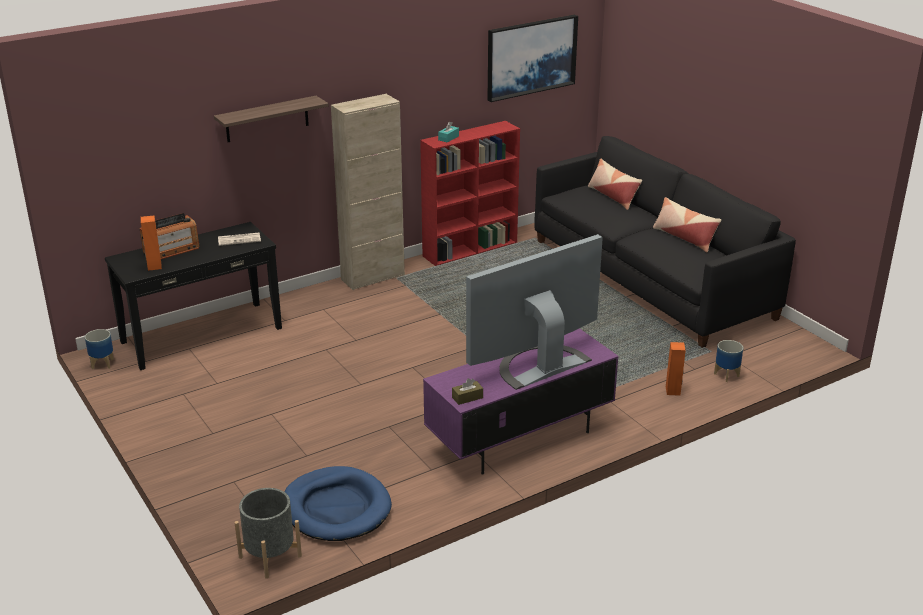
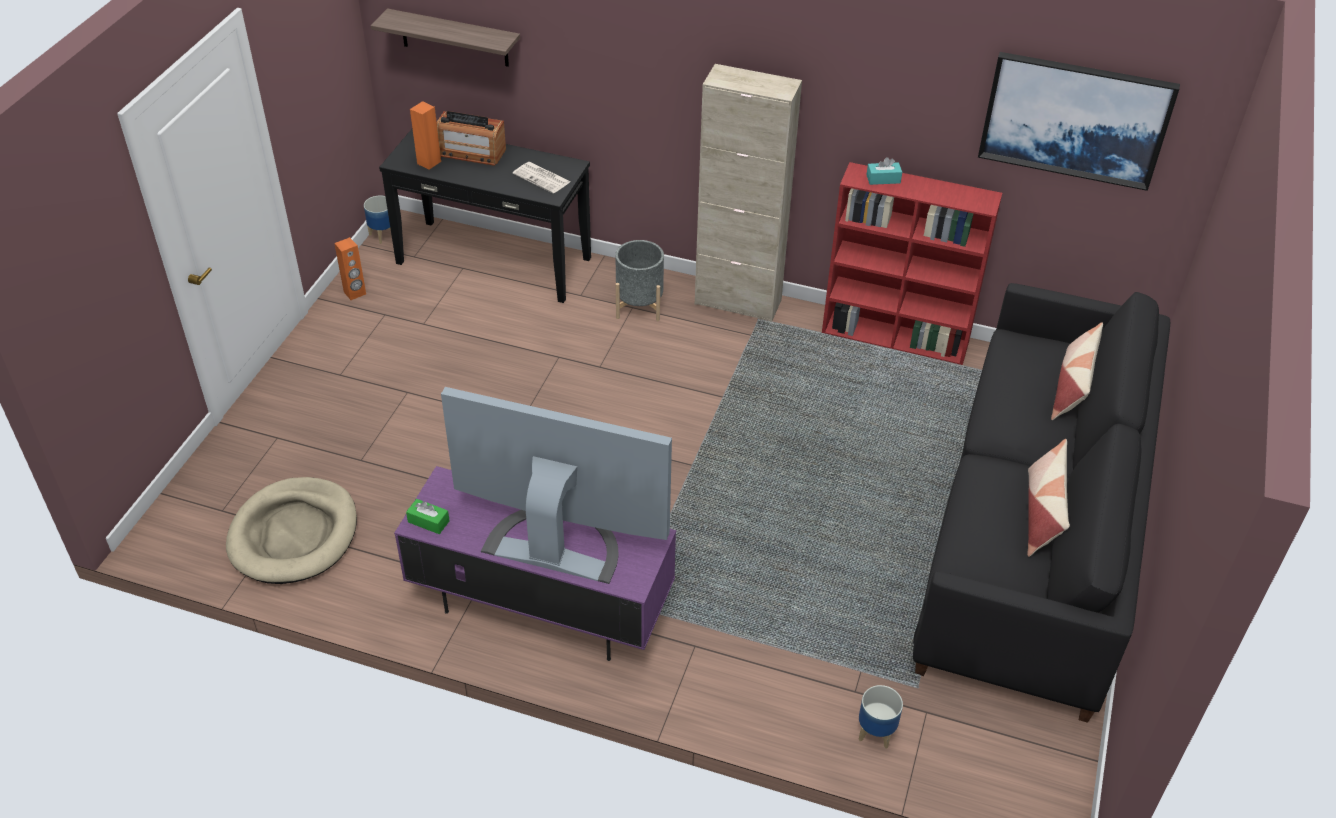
camera: 50 degrees right, 15 degrees up
shelf [214,96,328,142] -> shelf moved to [371,8,520,67]
grey planter [235,488,302,579] -> grey planter moved to [615,240,664,321]
blue dog bed [285,466,392,541] -> beige dog bed [226,477,357,584]
brown tissue box [452,378,483,405] -> green tissue box [406,499,450,534]
orange speaker [666,342,686,396] -> orange speaker moved to [334,237,366,300]

